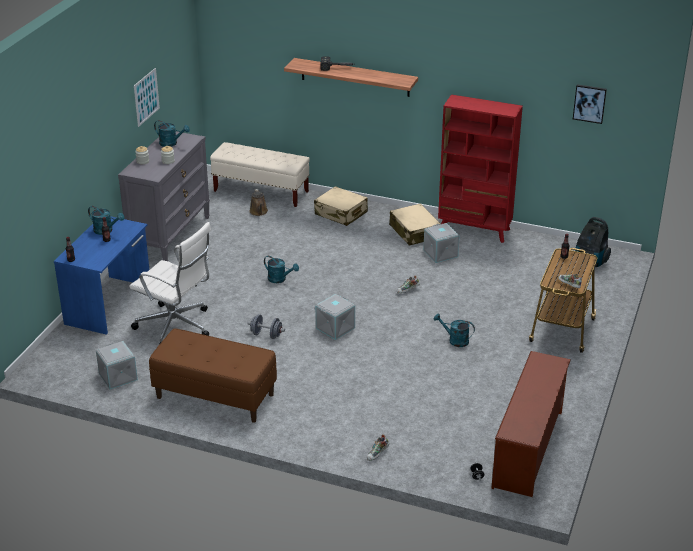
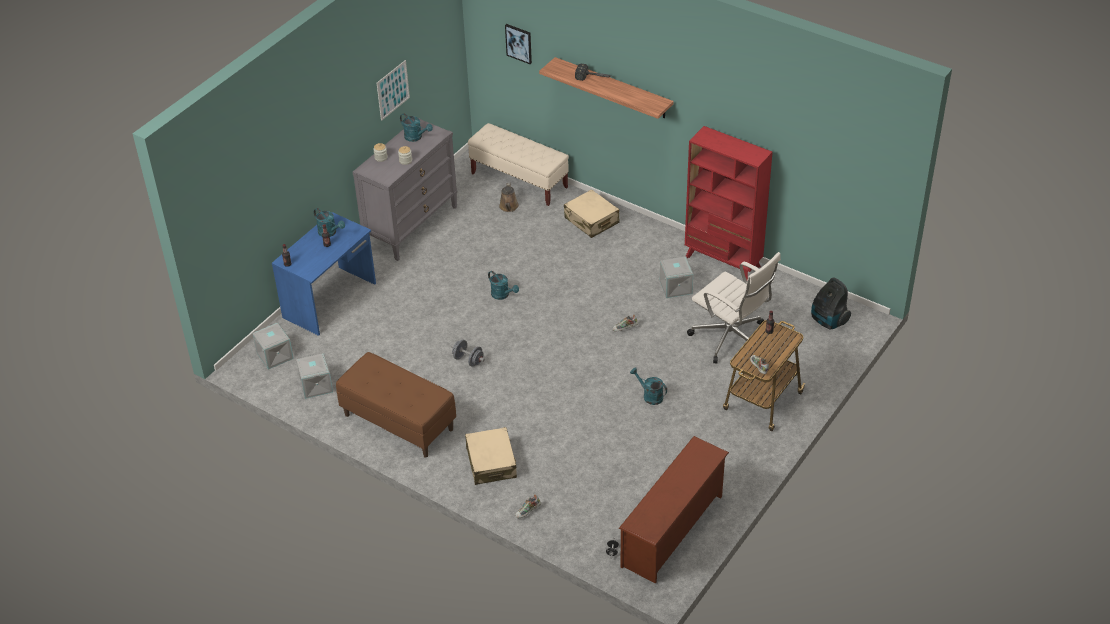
camera: 15 degrees right, 10 degrees up
white office chair [129,222,211,345] -> white office chair moved to [687,252,781,363]
grey storage box [315,294,355,340] -> grey storage box moved to [253,323,294,370]
beige suitcase [389,203,441,246] -> beige suitcase moved to [465,427,517,485]
picture [573,84,607,124] -> picture moved to [505,24,532,64]

